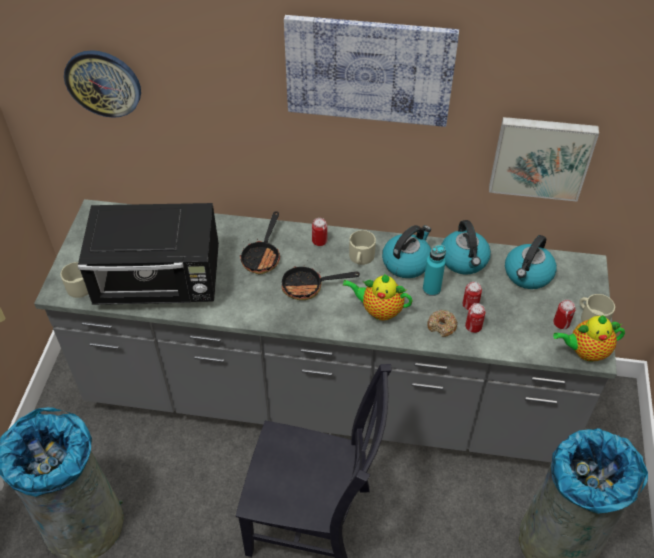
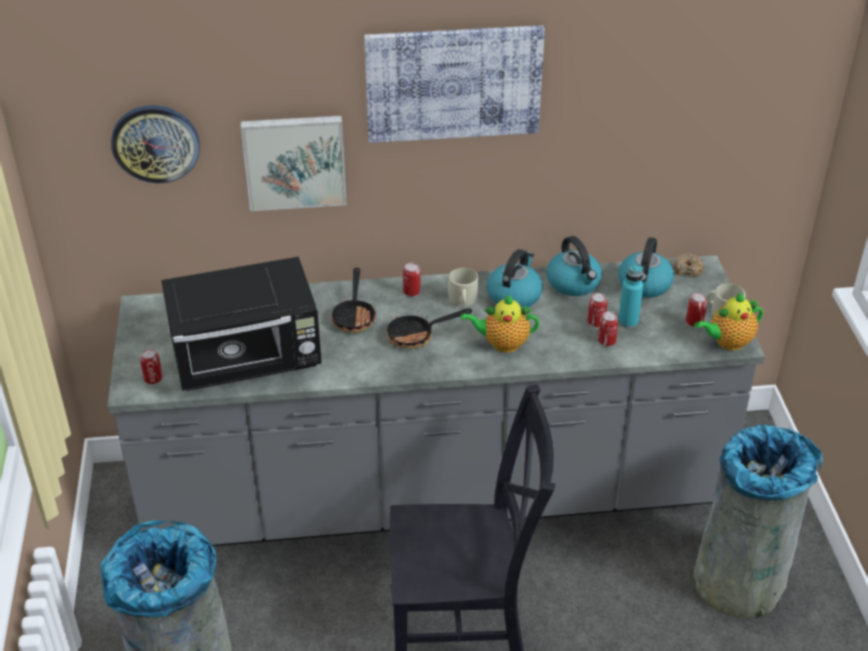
camera: 15 degrees left, 10 degrees down
beige mug [60,262,88,298] -> can [140,348,163,384]
turquoise bottle [423,245,446,296] -> turquoise bottle moved to [618,264,643,328]
donut [427,310,457,337] -> donut moved to [673,254,704,278]
picture [489,117,599,202] -> picture moved to [241,116,347,211]

